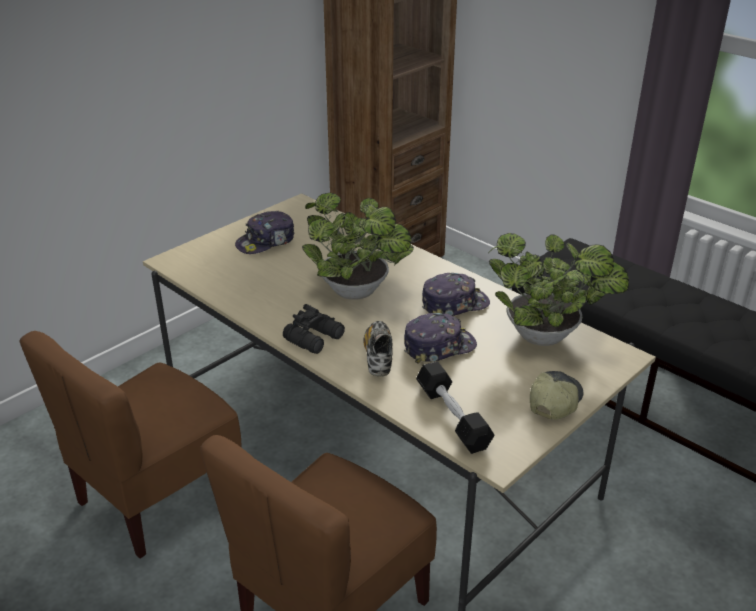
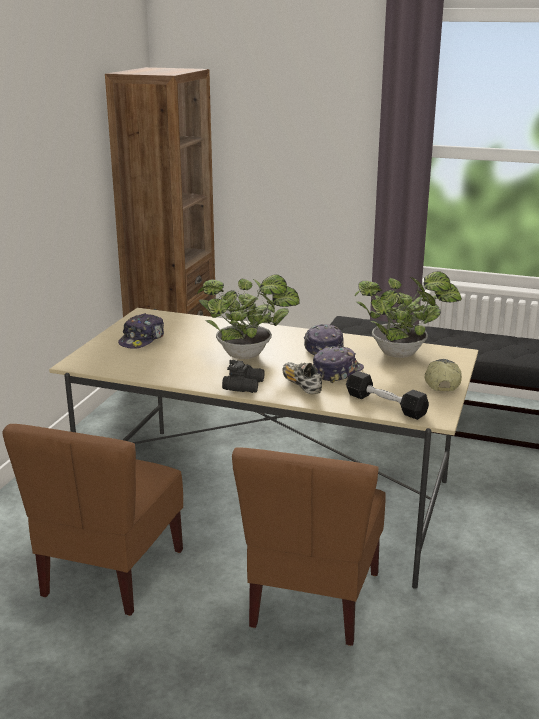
camera: 25 degrees left, 10 degrees down
cap [422,273,490,316] -> cap turned 45 degrees counterclockwise [304,324,344,355]

